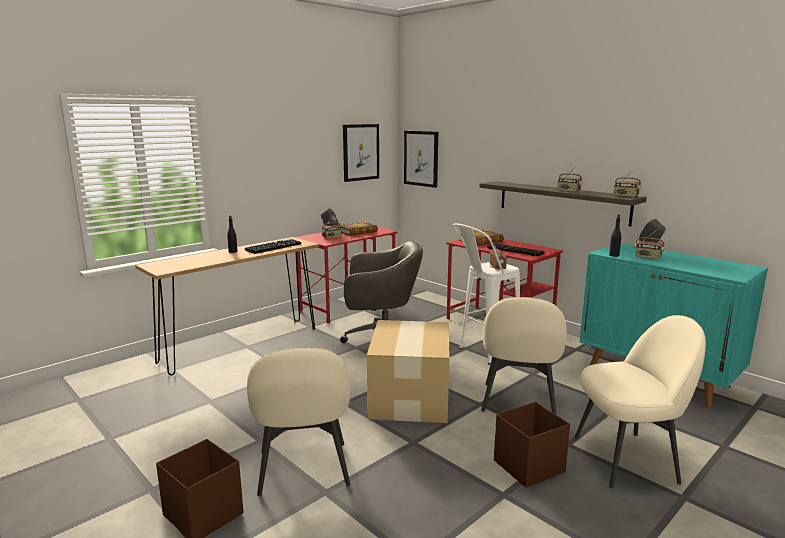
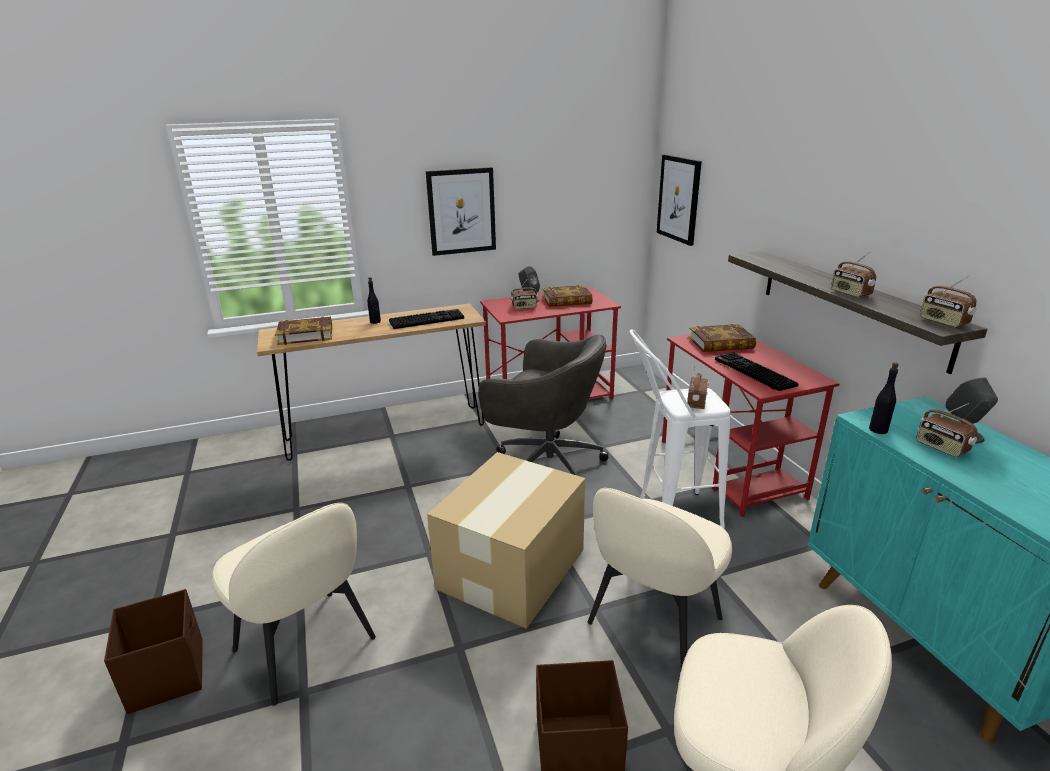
camera: 25 degrees right, 10 degrees up
beige chair [247,348,350,496] -> beige chair turned 60 degrees counterclockwise [212,503,376,706]
picture [343,124,379,182] -> picture moved to [426,167,496,256]
none -> book [275,317,332,345]

